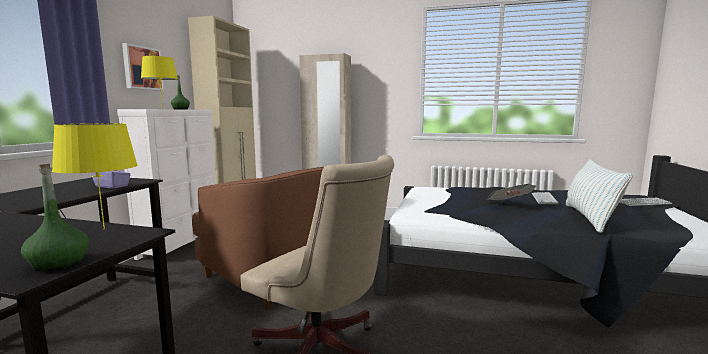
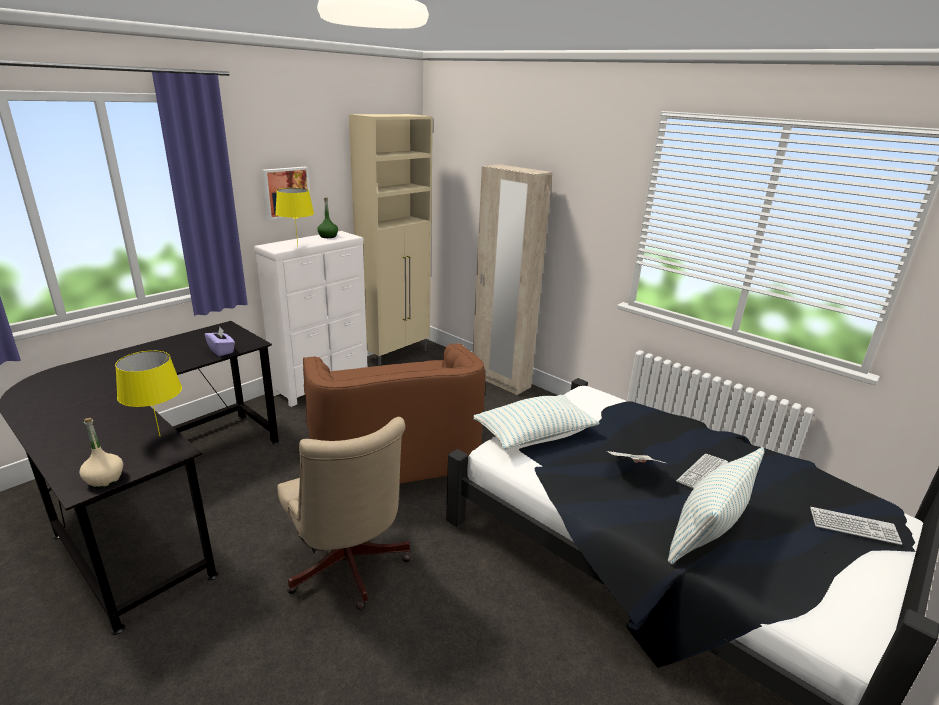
camera: 25 degrees right, 15 degrees up
green bottle [21,164,89,272] -> beige bottle [79,418,123,488]
none -> pillow [473,395,600,450]

